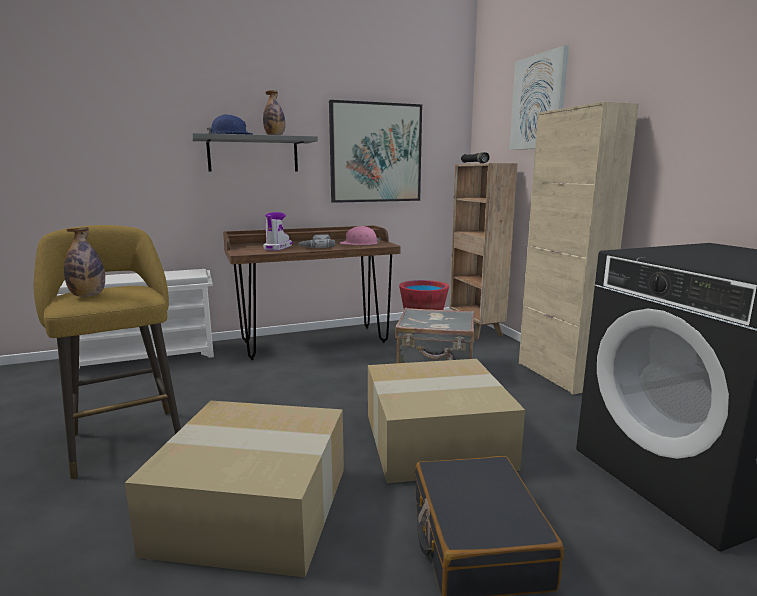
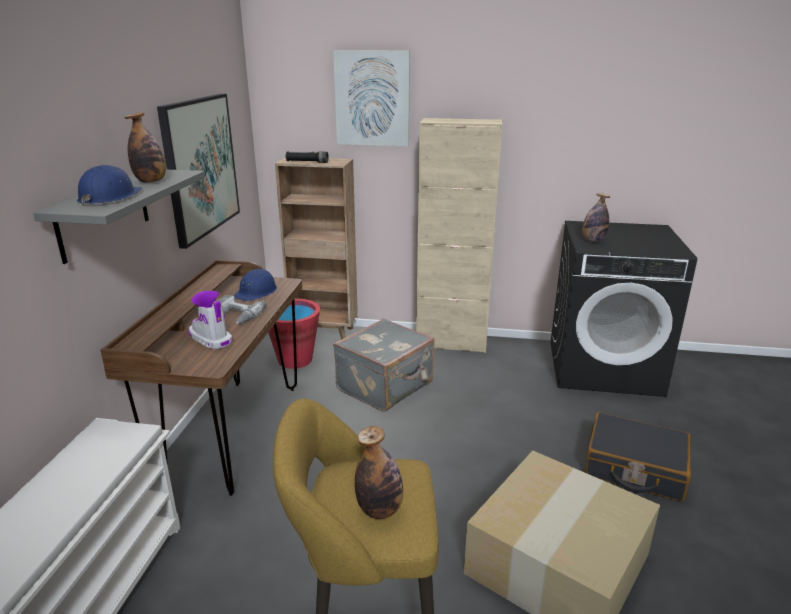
camera: 60 degrees left, 10 degrees up
pink hard hat [340,226,380,245] -> blue hard hat [234,269,277,301]
cardboard box [368,359,525,483] -> none
none -> bottle [582,193,610,242]

